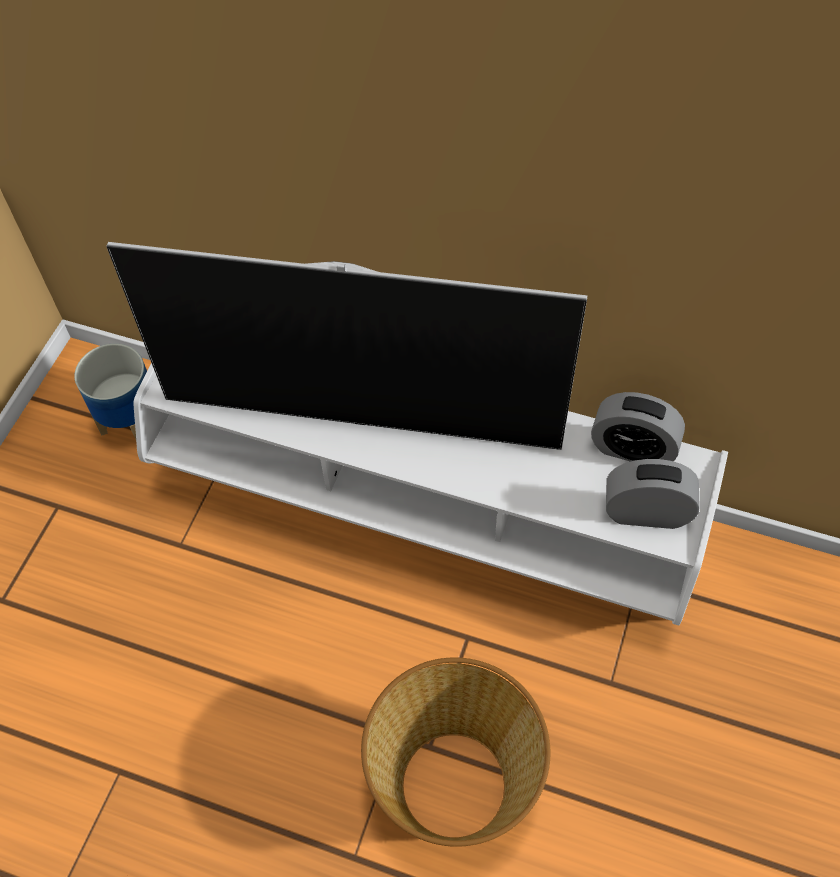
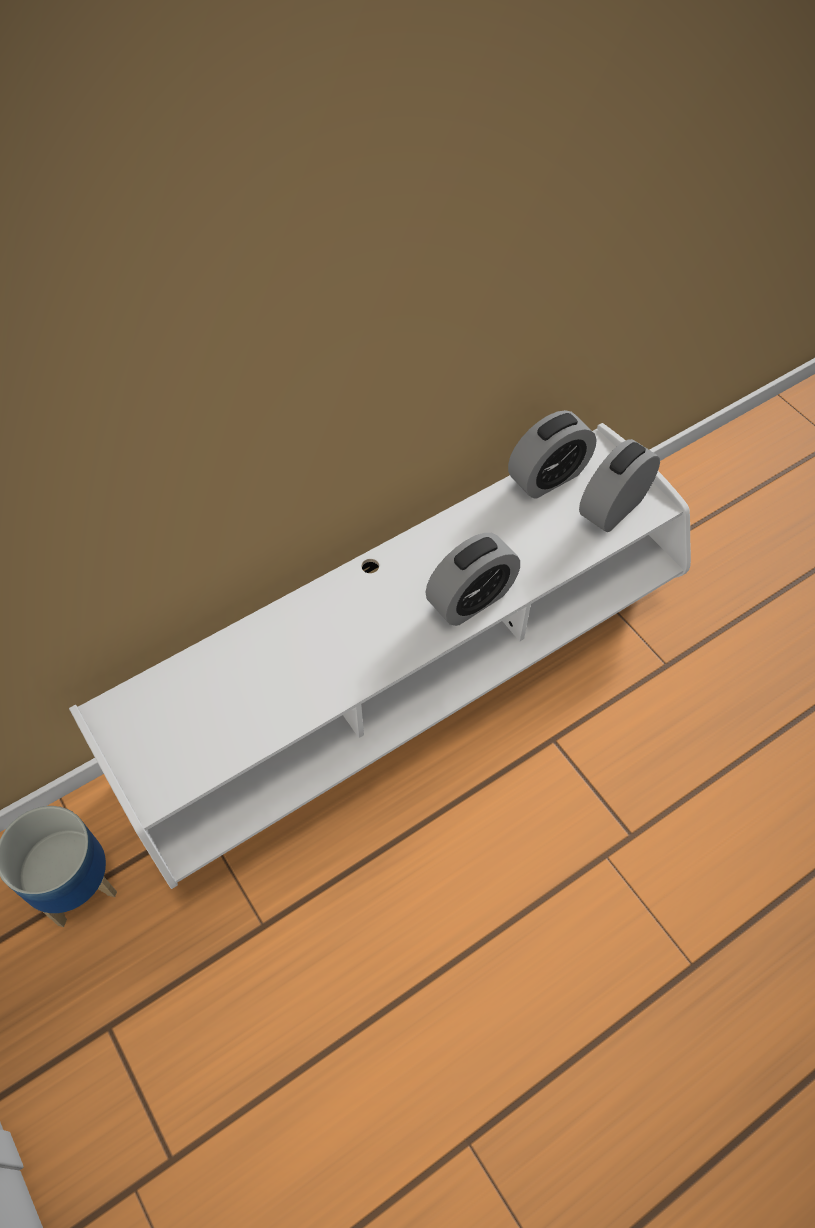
camera: 55 degrees left, 0 degrees up
television [106,242,587,450] -> none
basket [361,657,550,847] -> none
none -> alarm clock [425,533,520,626]

